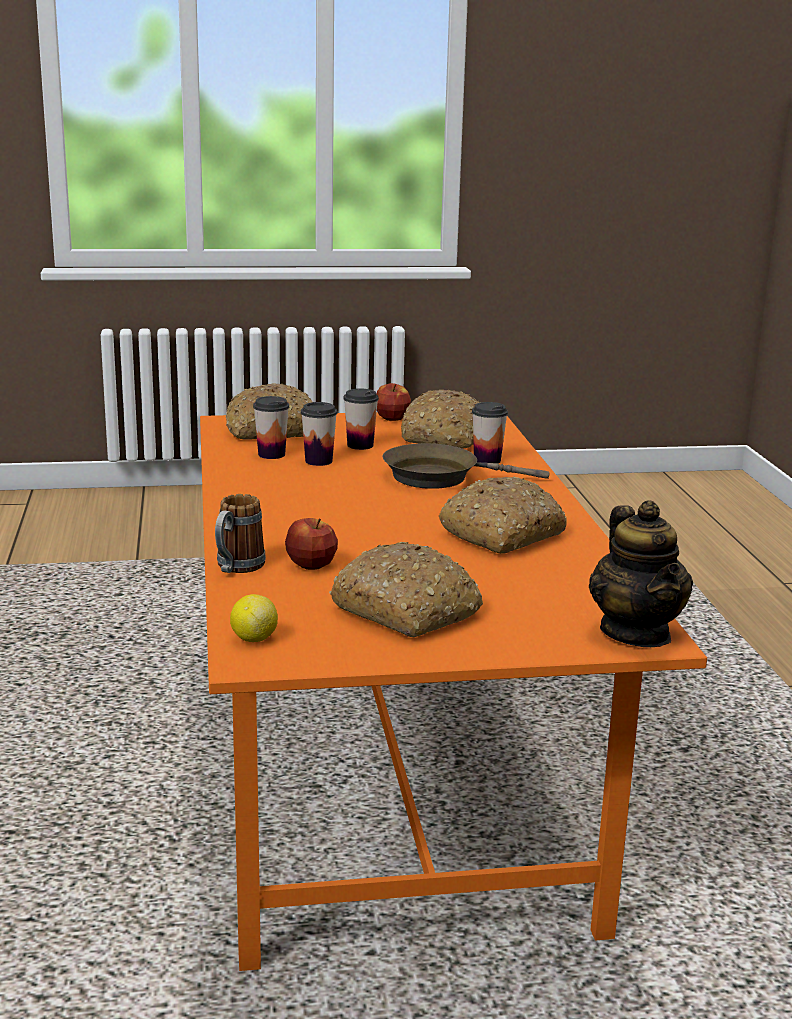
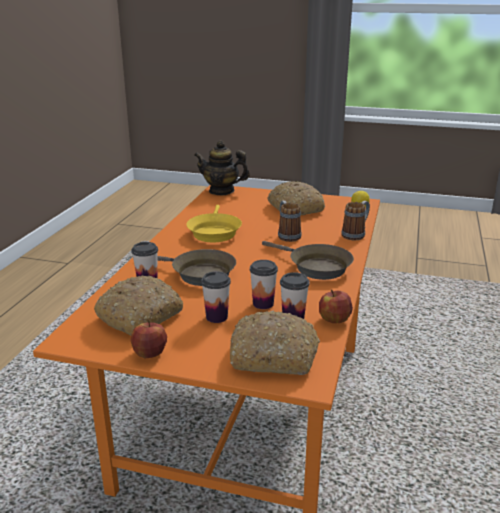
camera: 155 degrees left, 5 degrees up
apple [285,518,338,570] -> apple moved to [319,290,353,323]
bread [439,476,567,554] -> yellow frying pan [186,205,242,242]
teapot [589,500,693,647] -> teapot turned 90 degrees counterclockwise [194,141,250,195]
none -> brown frying pan [262,241,354,280]
none -> mug [278,200,302,242]

